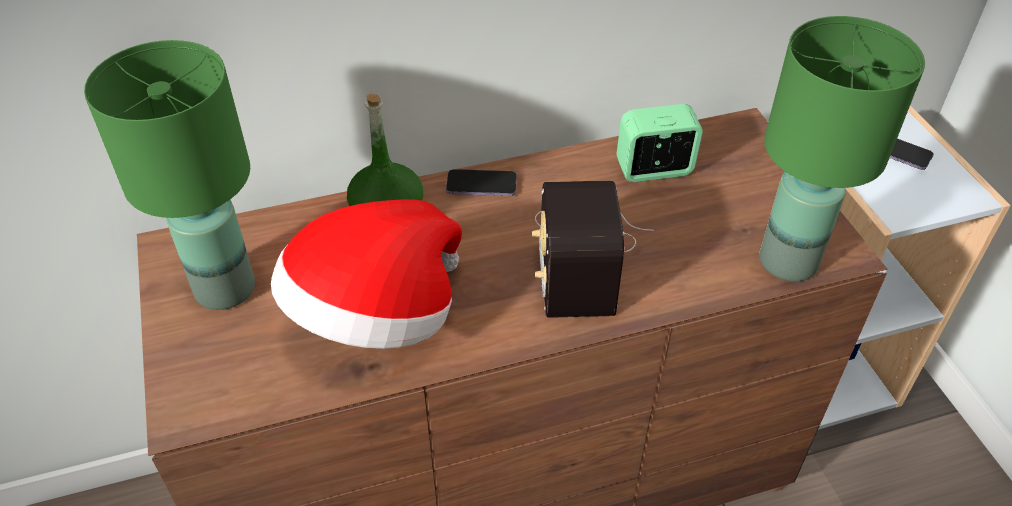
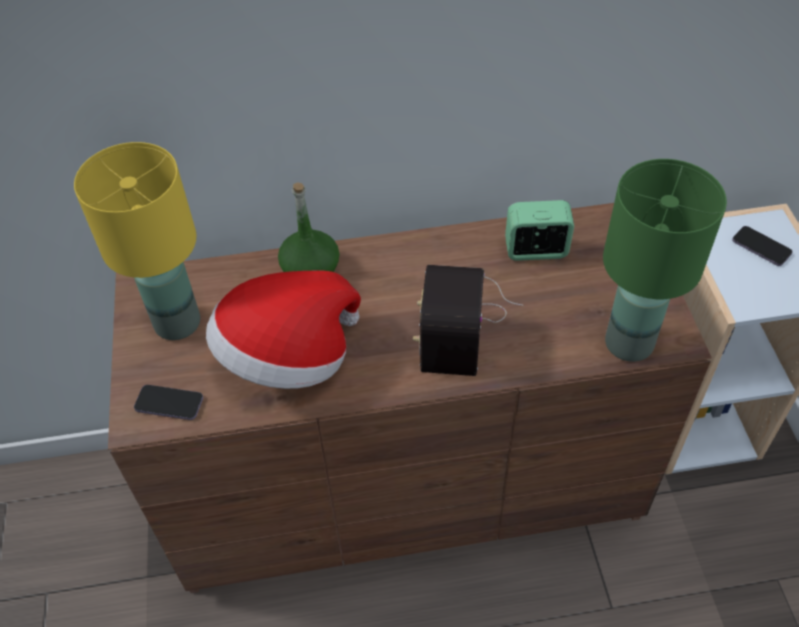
camera: 10 degrees right, 5 degrees up
green table lamp [84,40,255,310] -> yellow table lamp [74,142,200,340]
phone [446,169,517,196] -> phone moved to [134,385,203,420]

